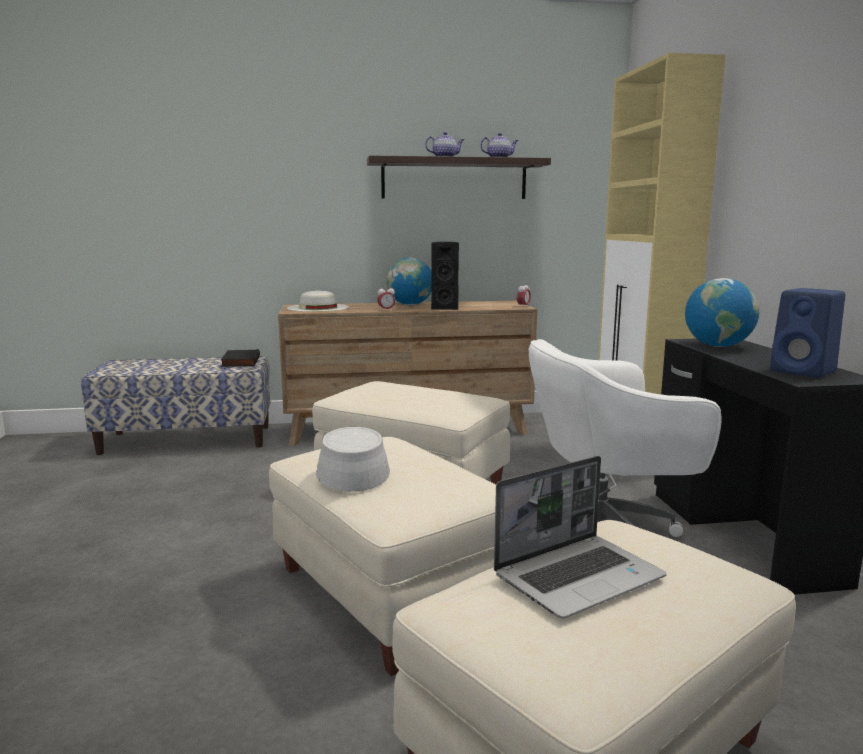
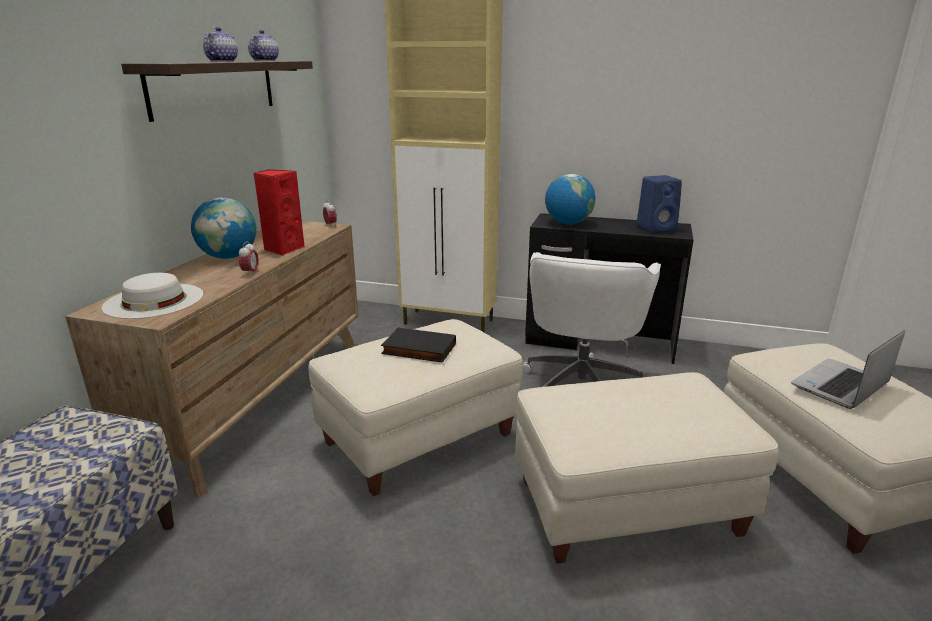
camera: 65 degrees left, 10 degrees up
black book [220,349,260,367] -> black book moved to [381,327,456,363]
grey hat [316,427,390,492] -> none
black speaker [431,242,459,310] -> red speaker [254,169,304,256]
laptop [494,456,667,618] -> laptop turned 120 degrees counterclockwise [791,330,905,409]

